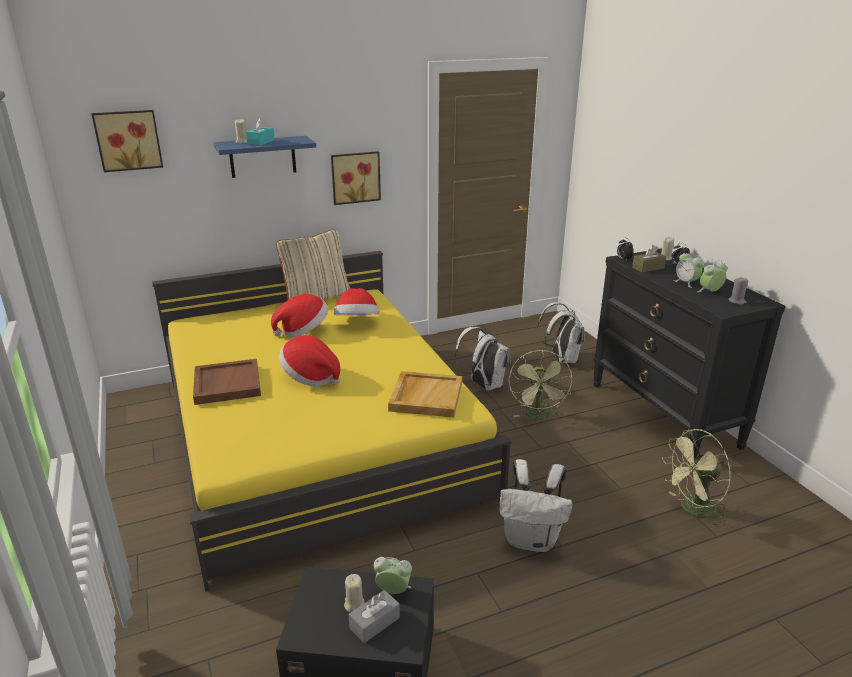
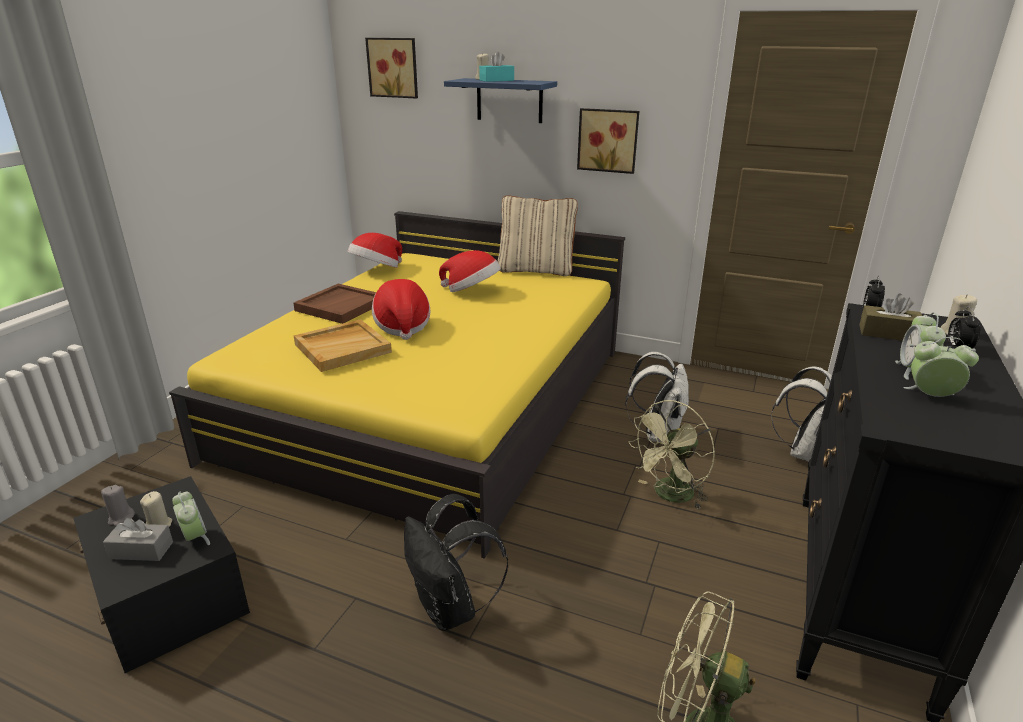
camera: 45 degrees right, 0 degrees up
hat [334,288,379,315] -> hat moved to [348,233,402,268]
beige tray [388,371,462,418] -> beige tray moved to [294,319,392,372]
white backpack [499,459,573,552] -> black backpack [404,494,508,631]
grey candle [728,277,748,305] -> grey candle moved to [101,485,135,526]

